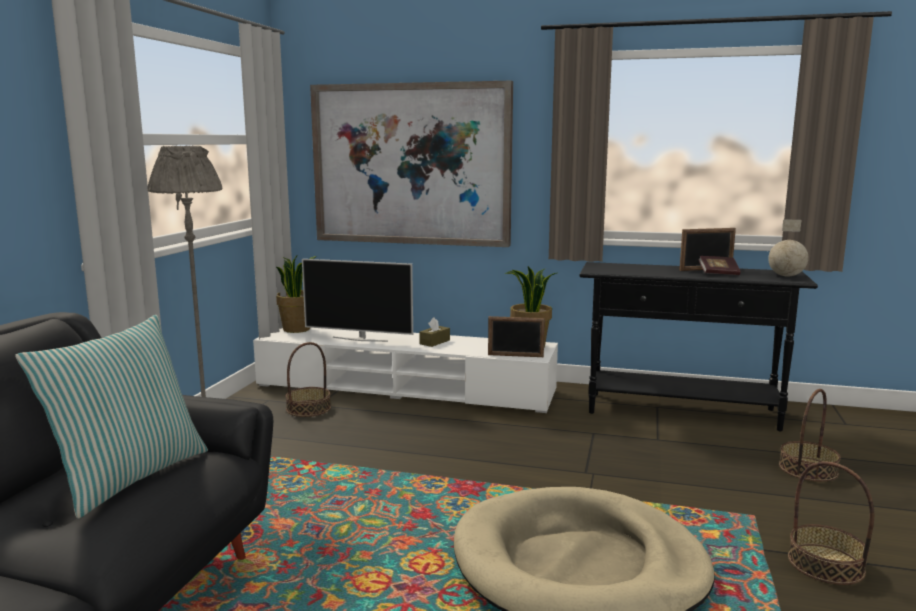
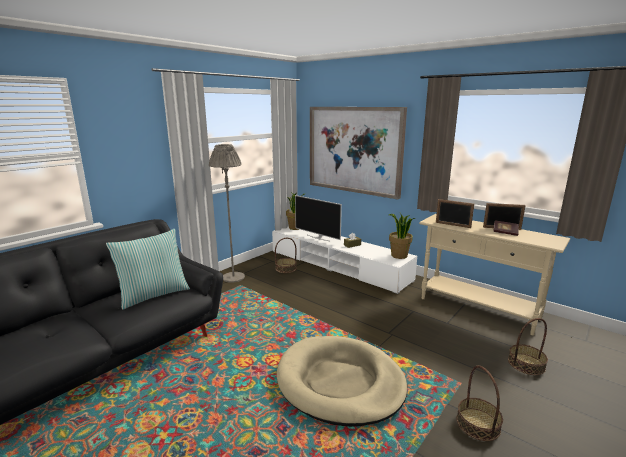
camera: 25 degrees right, 5 degrees up
picture frame [488,316,545,357] -> picture frame moved to [436,199,474,228]
black console table [579,262,818,431] -> beige console table [419,214,570,336]
globe [768,219,809,277] -> none

